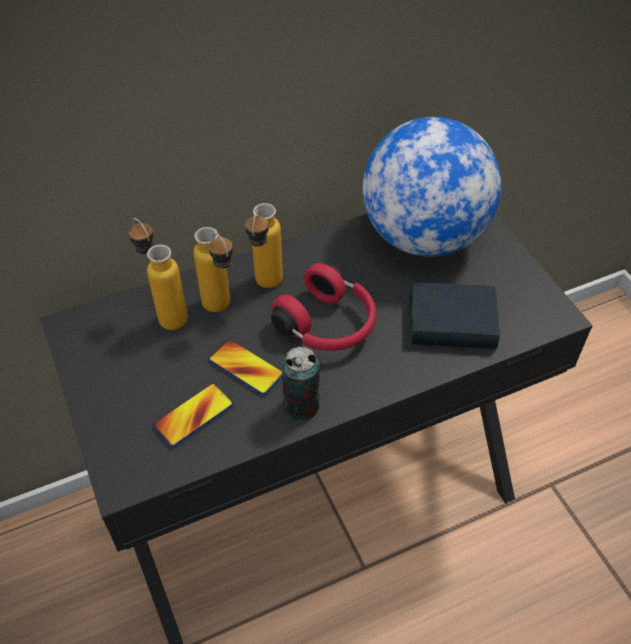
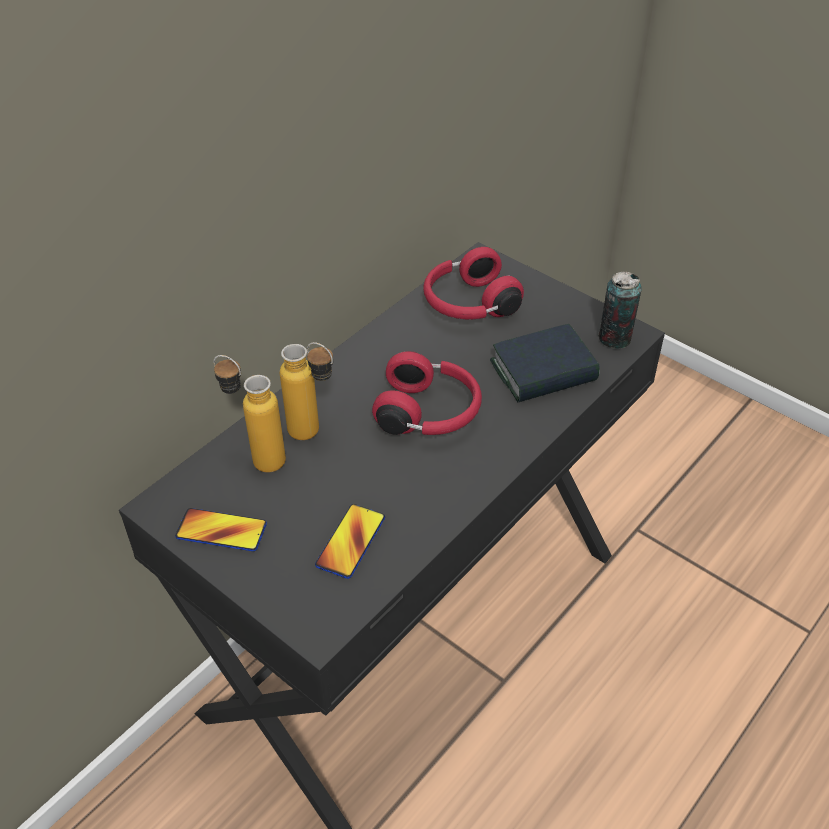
camera: 25 degrees left, 5 degrees down
phone [208,339,282,395] -> phone moved to [175,508,267,551]
bottle [245,203,283,288] -> none
can [282,347,320,421] -> can moved to [598,271,642,349]
globe [362,117,501,257] -> red headphones [423,247,524,320]

